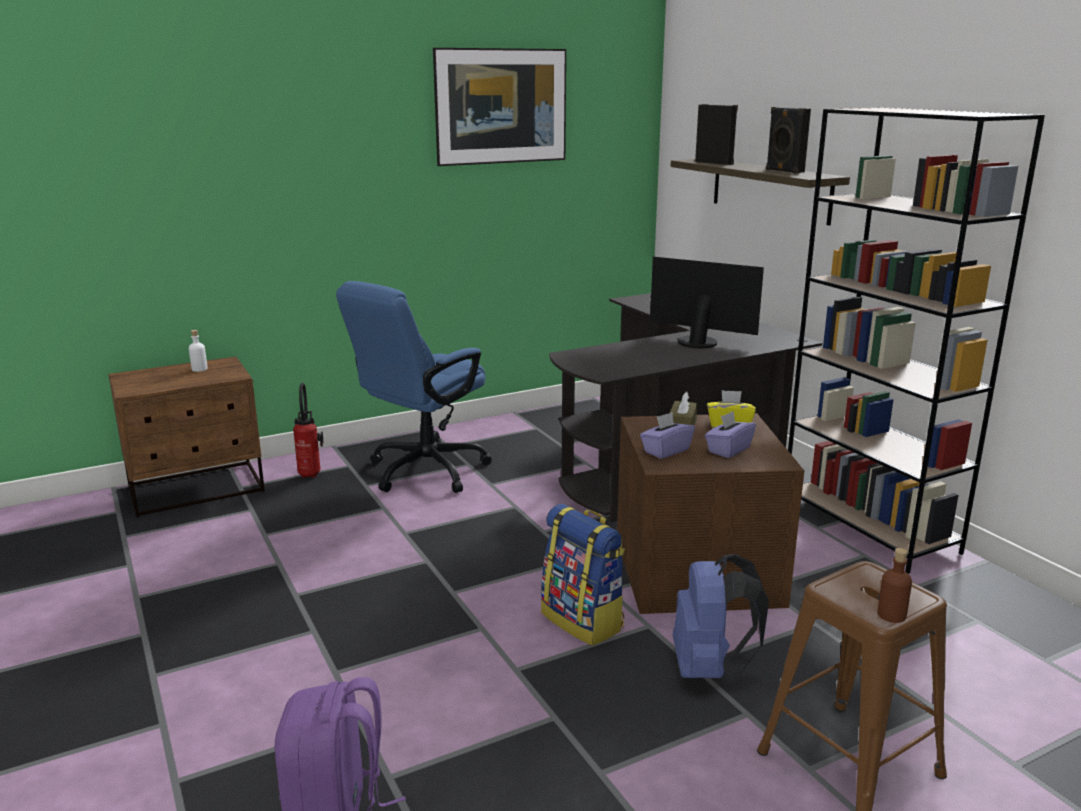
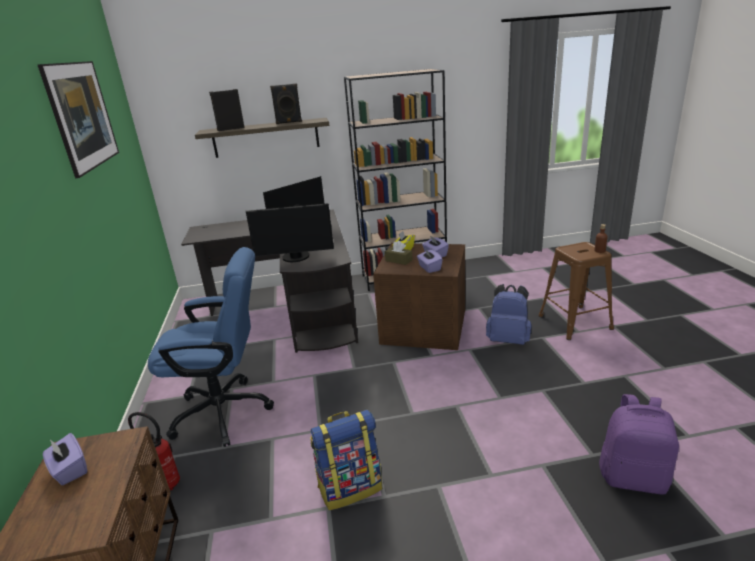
camera: 70 degrees left, 5 degrees up
white bottle [189,330,208,372] -> purple tissue box [43,433,87,485]
blue office chair [336,281,492,493] -> blue office chair turned 60 degrees counterclockwise [148,247,274,447]
backpack [541,504,625,646] -> backpack moved to [310,410,382,510]
none -> monitor [246,203,334,262]

